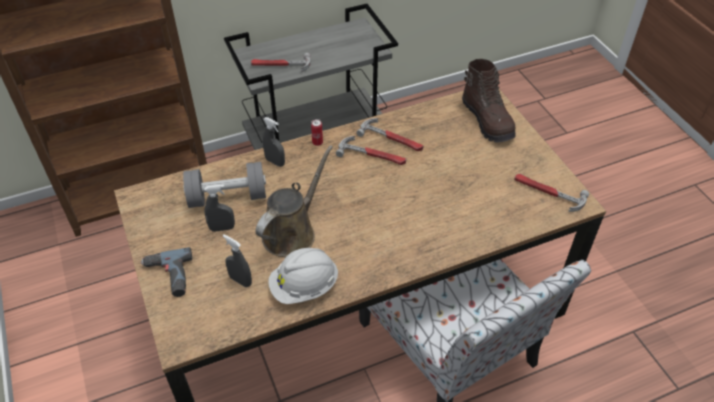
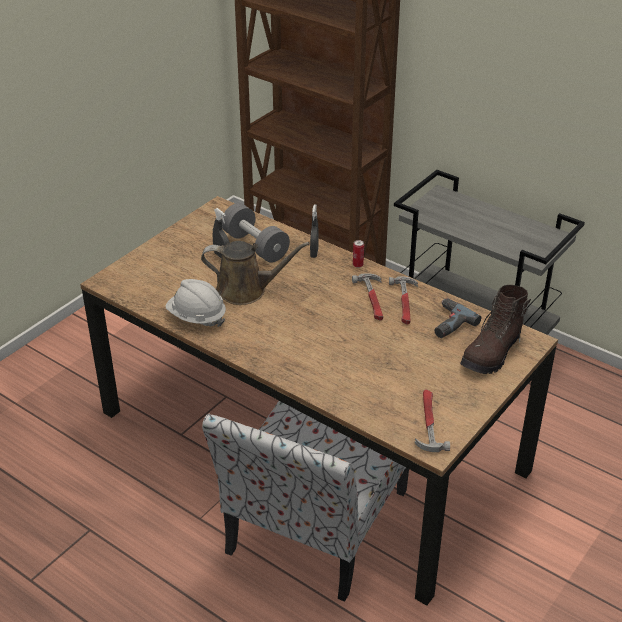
camera: 60 degrees right, 10 degrees down
power drill [141,247,192,297] -> power drill moved to [435,298,481,338]
grey spray bottle [223,234,252,287] -> none
hammer [251,53,311,72] -> none

